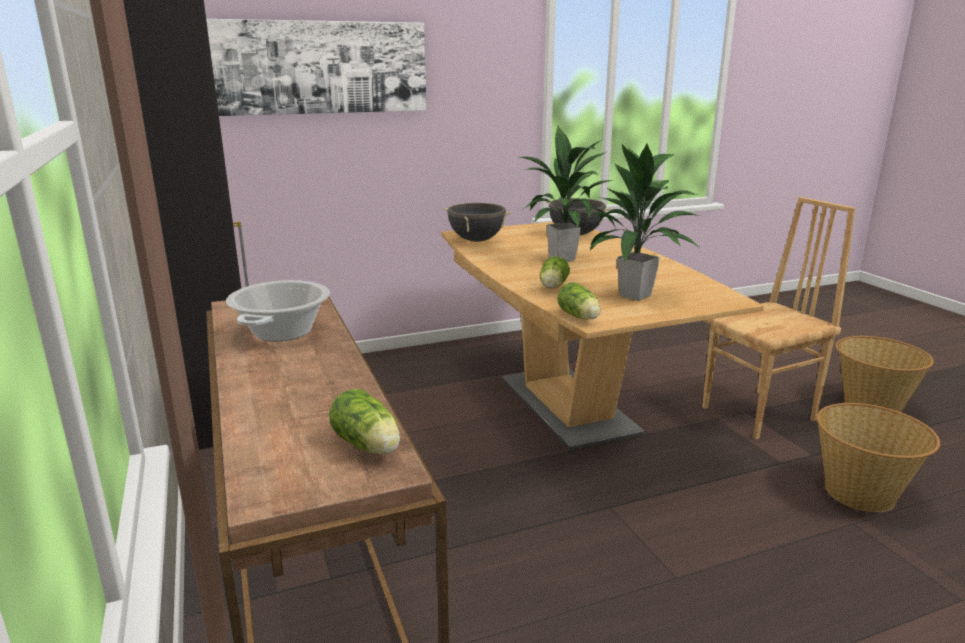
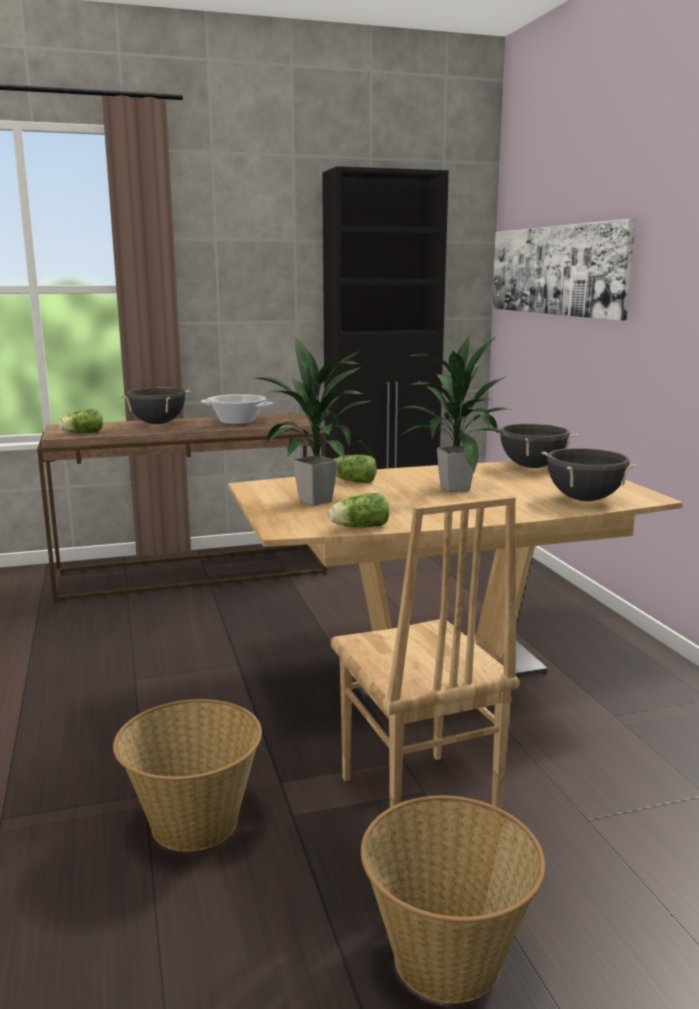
camera: 95 degrees right, 5 degrees down
lettuce [558,282,601,319] -> lettuce moved to [329,493,389,528]
none -> black cooking pot [120,387,190,424]

